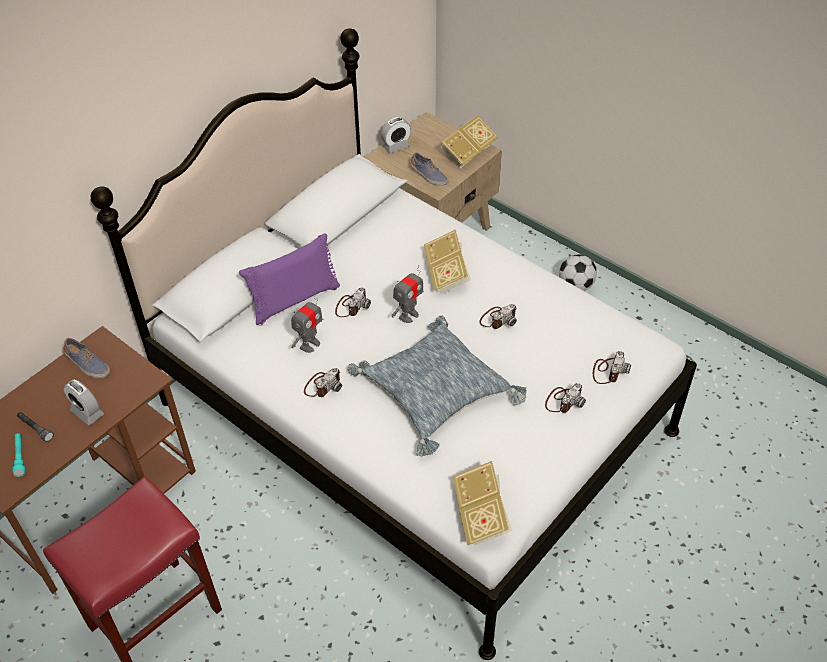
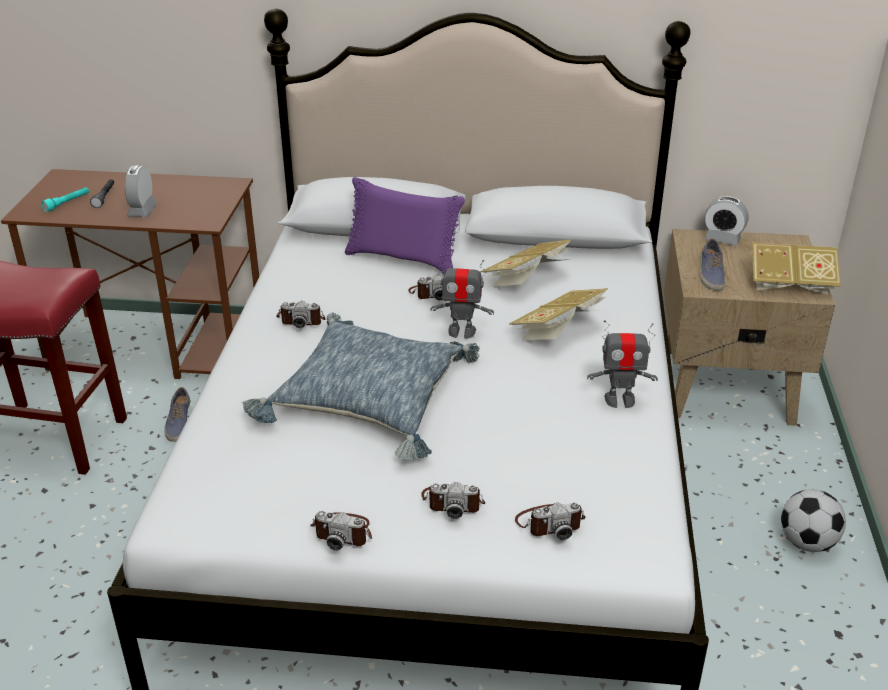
camera: 55 degrees right, 15 degrees down
shoe [63,338,110,378] -> shoe moved to [164,387,190,442]
toy robot [291,294,323,353] -> toy robot moved to [587,320,658,408]
book [453,461,512,546] -> book moved to [480,239,572,287]
camera [479,304,517,329] -> camera moved to [310,511,372,550]

